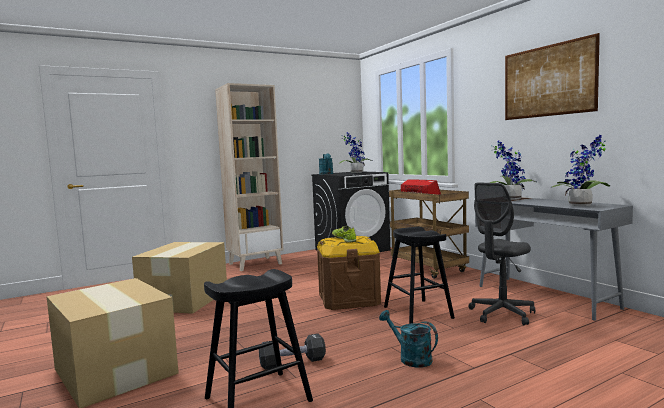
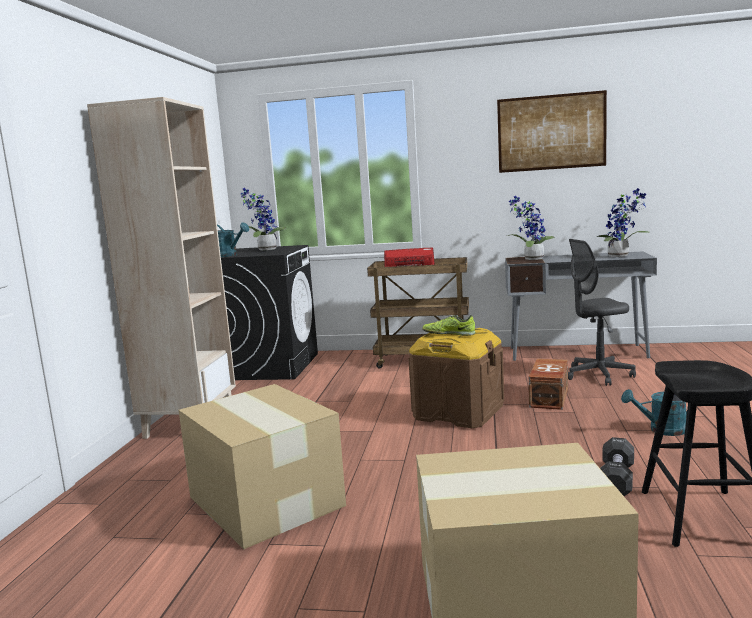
camera: 50 degrees left, 5 degrees up
black stool [384,227,455,324] -> brown storage box [529,359,568,410]
grey office chair [468,182,535,325] -> grey office chair turned 75 degrees clockwise [568,239,636,386]

